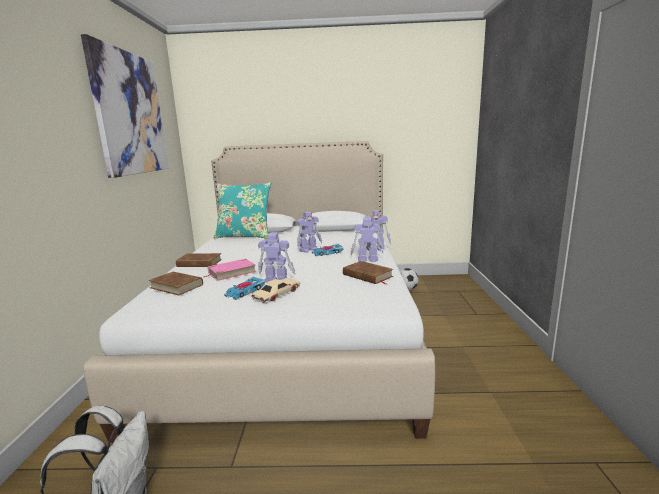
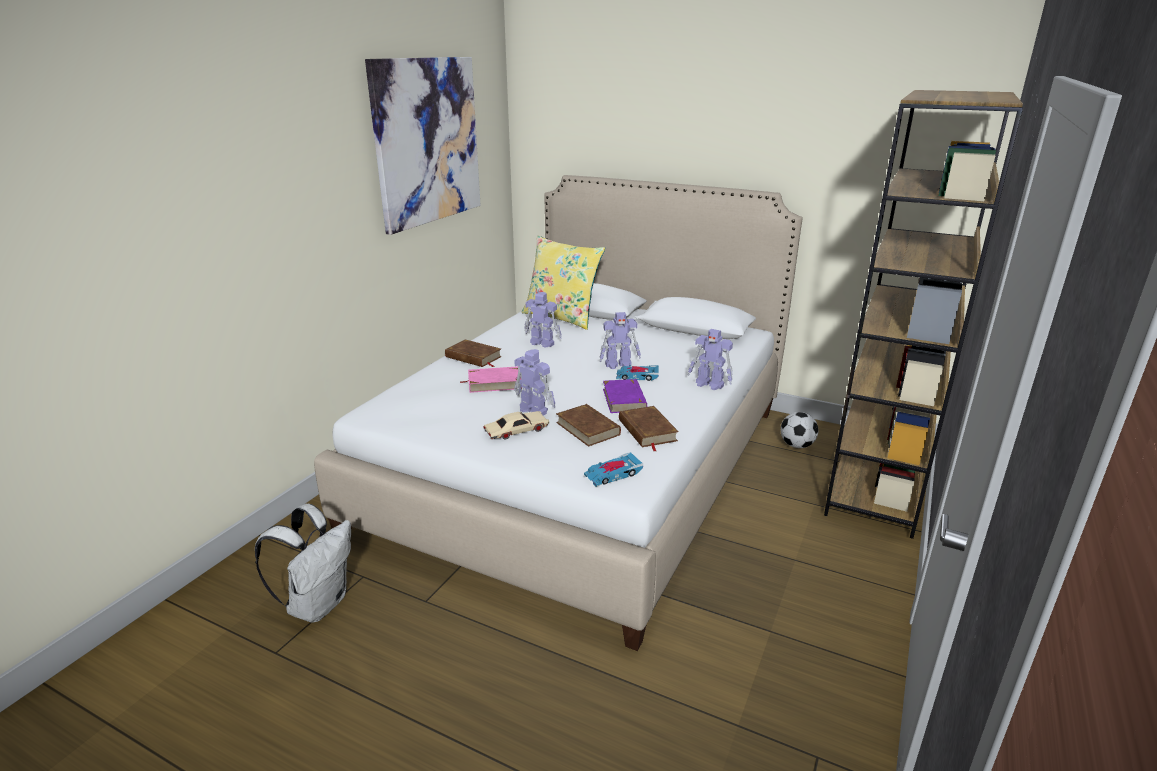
camera: 25 degrees right, 10 degrees up
brown book [148,271,203,295] -> brown book moved to [556,404,621,447]
turquoise pillow [214,182,271,239] -> yellow pillow [522,236,605,330]
toy car [224,277,265,300] -> toy car moved to [584,452,643,487]
toy robot [351,217,383,262] -> toy robot moved to [524,292,562,348]
none -> purple book [603,379,647,413]
none -> brown bookcase [824,90,1023,539]

